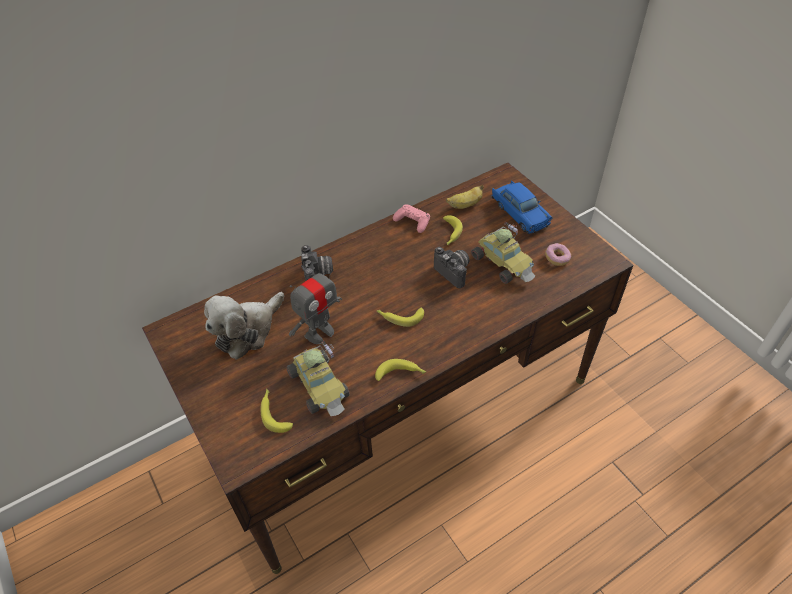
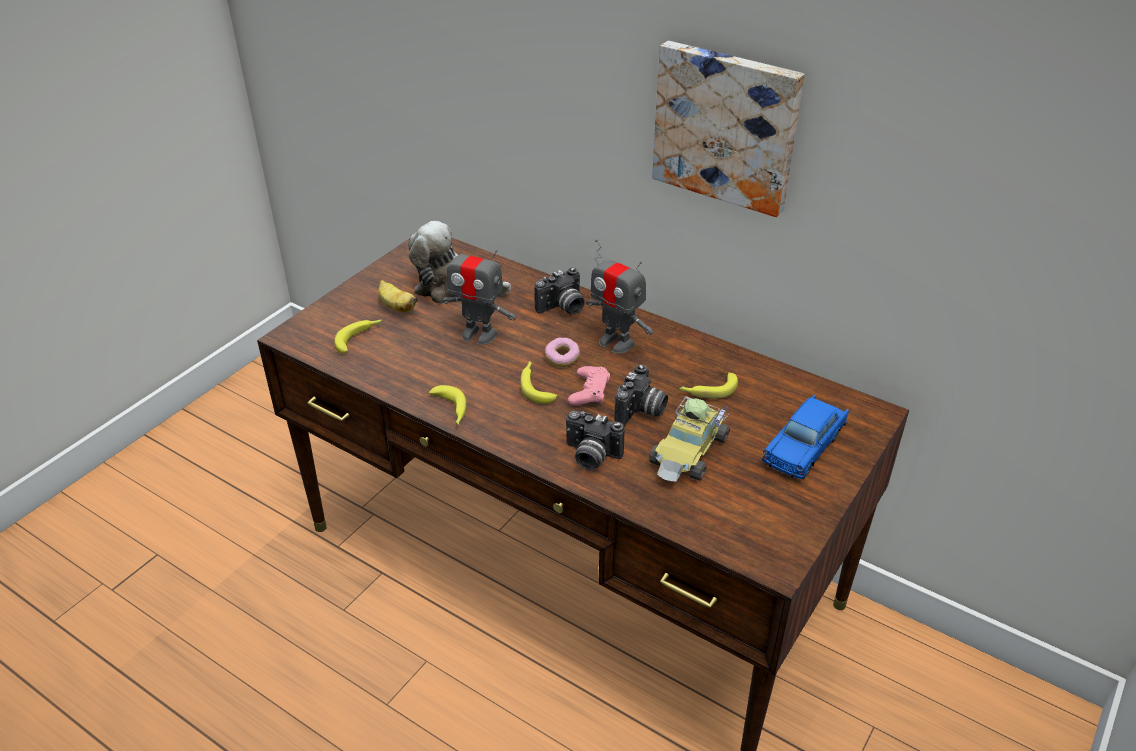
camera: 65 degrees right, 10 degrees down
toy car [287,340,350,416] -> none
pink game controller [393,204,430,233] -> pink game controller moved to [568,366,610,405]
banana [446,185,484,209] -> banana moved to [378,280,418,312]
donut [545,243,571,266] -> donut moved to [545,338,580,367]
none -> camera [566,411,624,470]
none -> toy robot [586,239,653,353]
none -> picture [652,41,804,217]

